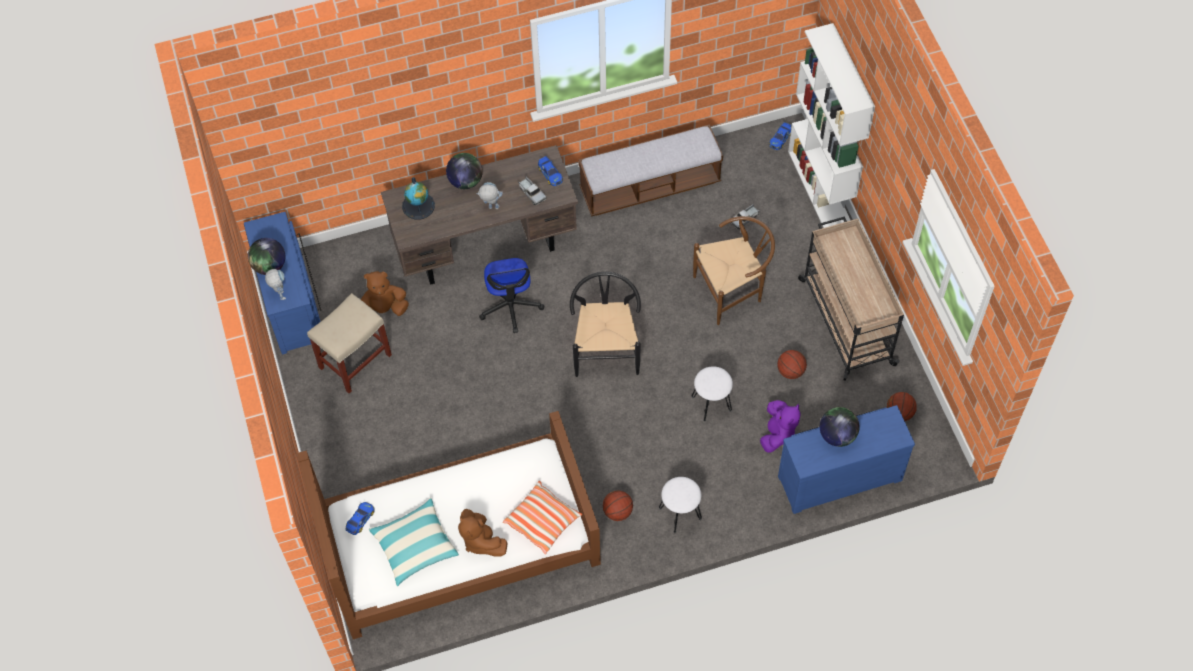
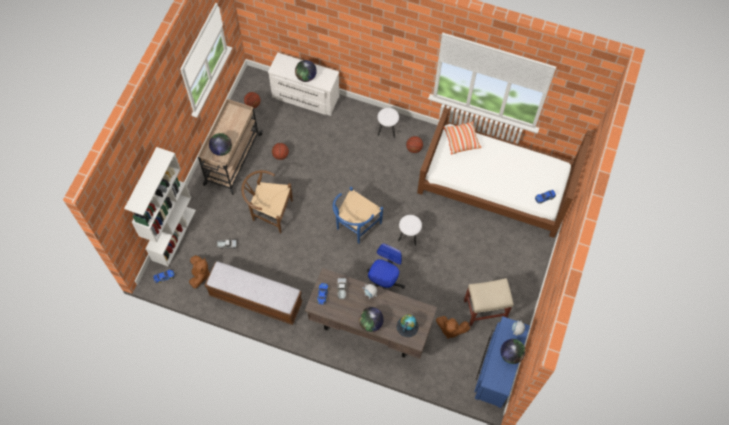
camera: 145 degrees left, 5 degrees up
pillow [369,498,459,586] -> none
brown plush toy [458,509,507,556] -> brown plush toy moved to [189,255,210,289]
black chair [570,272,641,377] -> blue chair [333,187,383,244]
white stool [692,366,733,422] -> white stool moved to [398,215,422,246]
purple plush toy [760,400,801,453] -> none
blue dresser [778,405,915,514] -> white dresser [268,53,339,116]
none -> globe [209,133,232,156]

